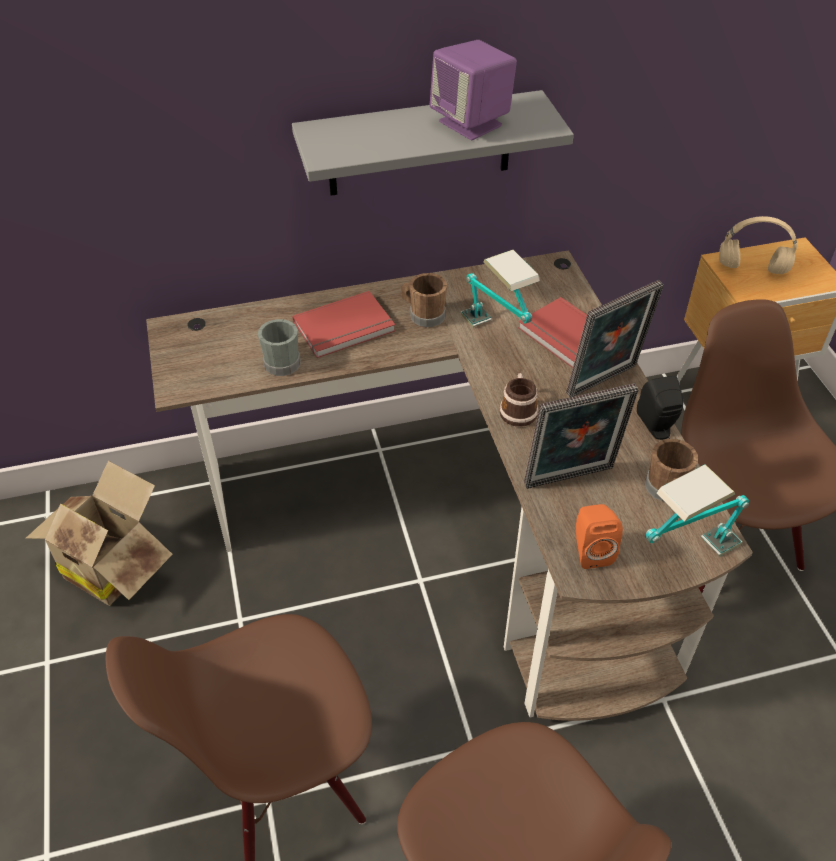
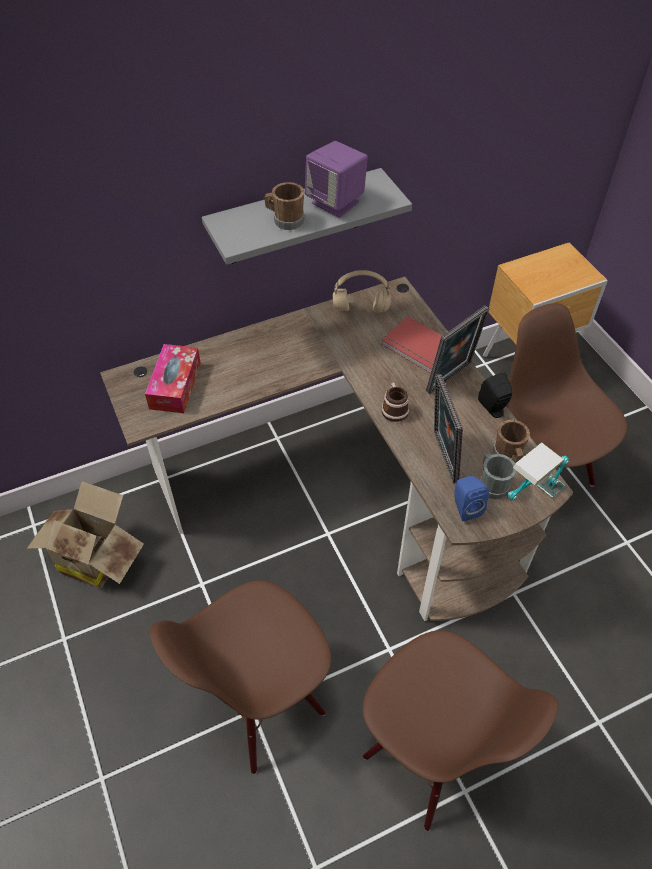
camera: 10 degrees left, 5 degrees up
grey mug [258,319,301,376] -> grey mug moved to [480,453,516,500]
red book [293,291,395,358] -> none
brown mug [401,273,447,327] -> brown mug moved to [264,182,304,230]
table lamp [461,250,540,328] -> none
picture frame [524,383,638,489] -> picture frame turned 105 degrees clockwise [434,374,463,483]
orange speaker [576,504,623,569] -> blue speaker [455,476,489,521]
beige headphones [719,216,797,274] -> beige headphones moved to [333,270,391,313]
none -> tissue box [145,344,201,413]

